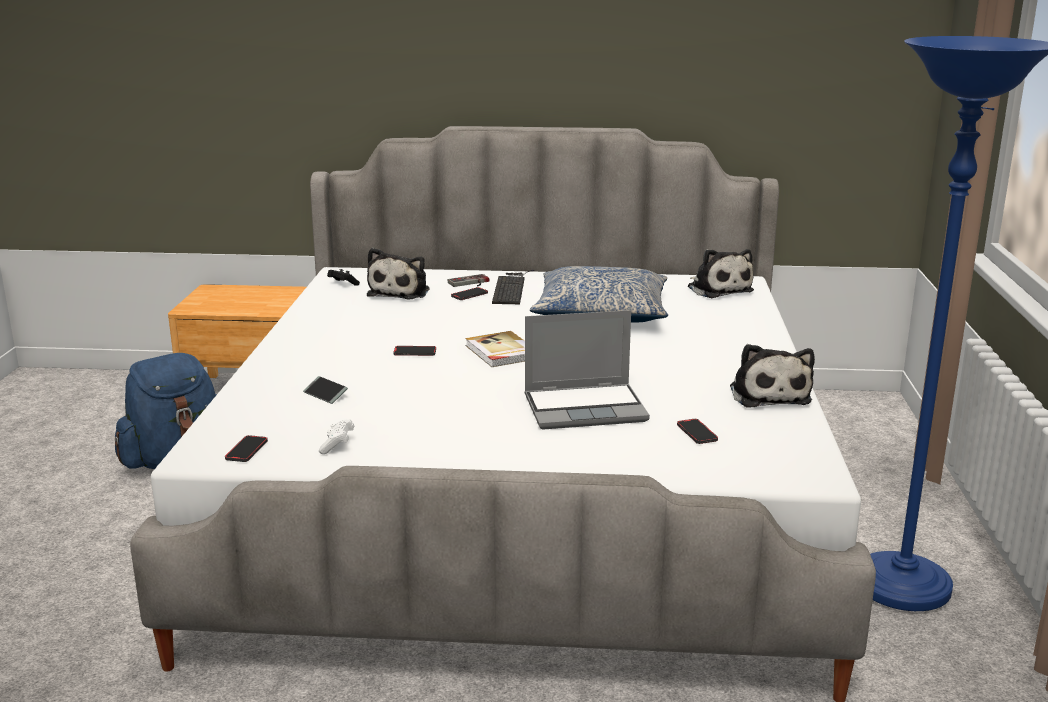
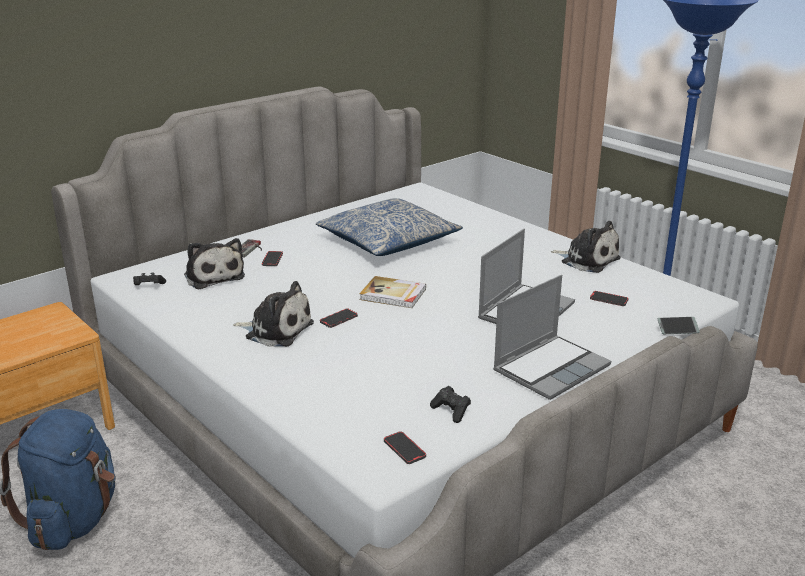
camera: 45 degrees left, 5 degrees up
phone [303,376,348,404] -> phone moved to [658,317,700,334]
white game controller [319,419,354,454] -> black game controller [430,386,471,423]
keyboard [492,270,534,304] -> none
plush toy [688,249,754,298] -> plush toy moved to [233,281,314,347]
none -> laptop [493,275,611,400]

